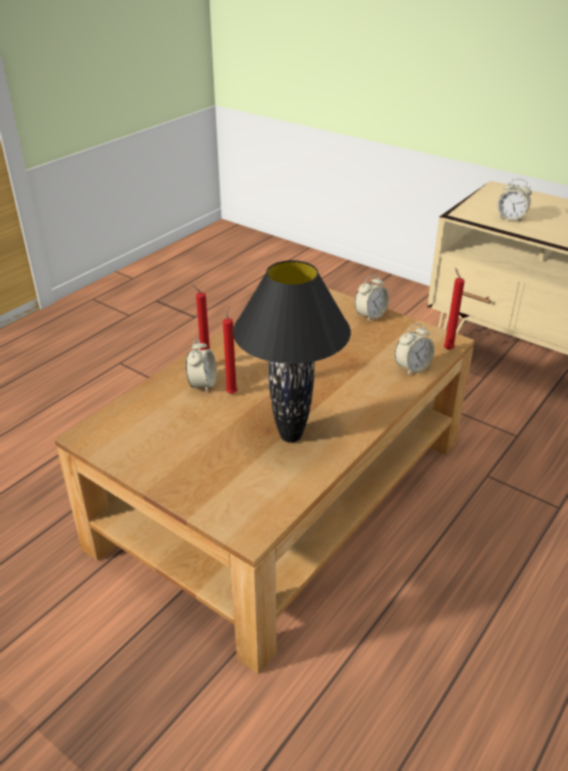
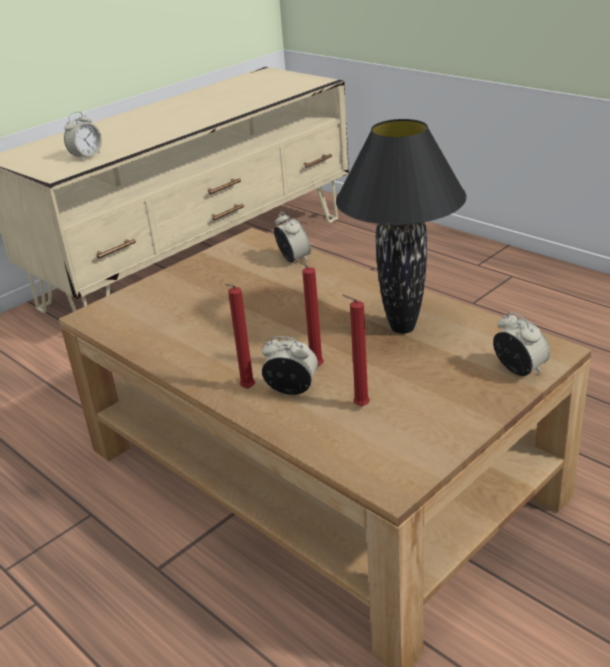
camera: 80 degrees left, 5 degrees down
alarm clock [355,274,389,321] -> alarm clock moved to [493,312,550,376]
red candle [444,268,465,350] -> red candle moved to [342,295,370,406]

